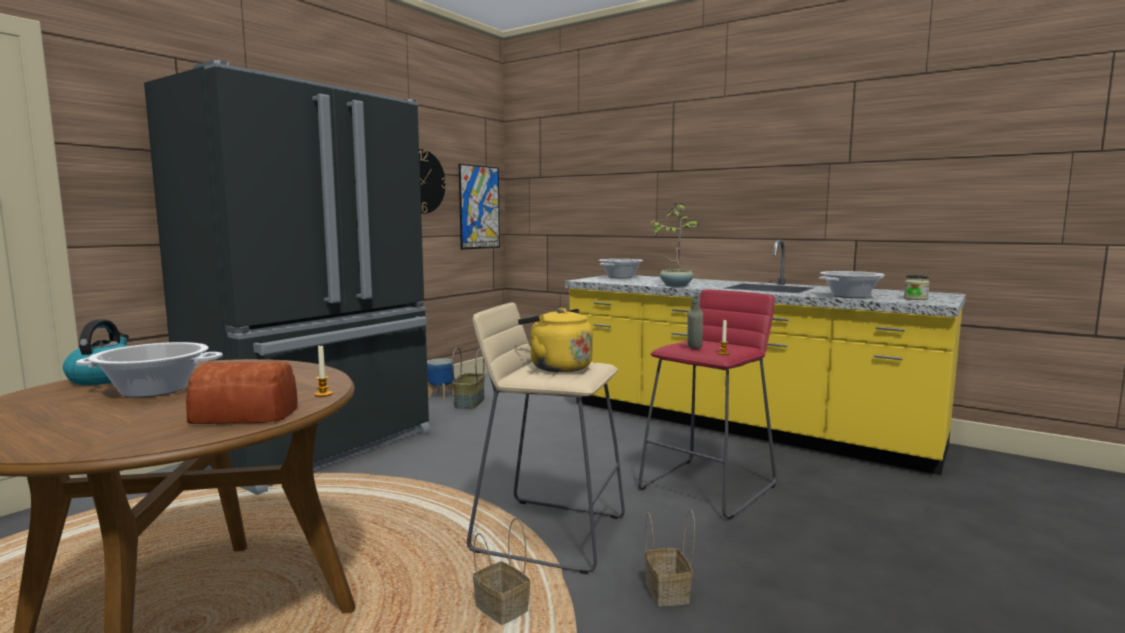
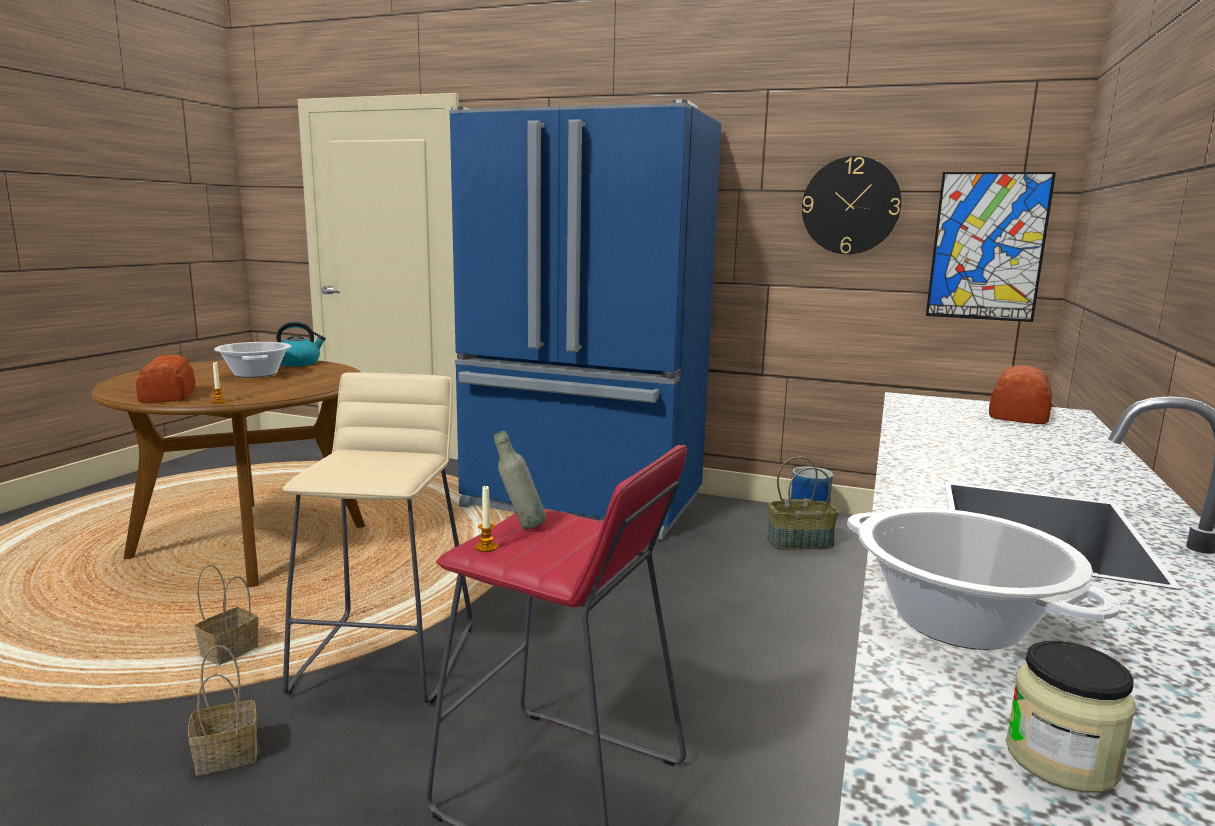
camera: 75 degrees right, 5 degrees up
black fridge [144,60,431,495] -> blue fridge [449,99,721,539]
yellow kettle [518,308,593,372] -> none
cooking pot [599,259,643,279] -> bread [989,365,1052,424]
potted plant [649,203,699,287] -> none

